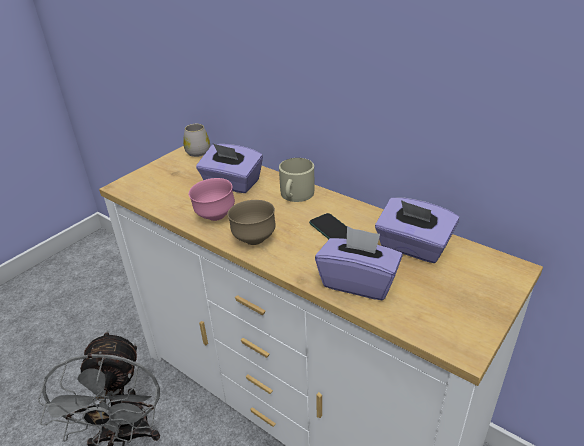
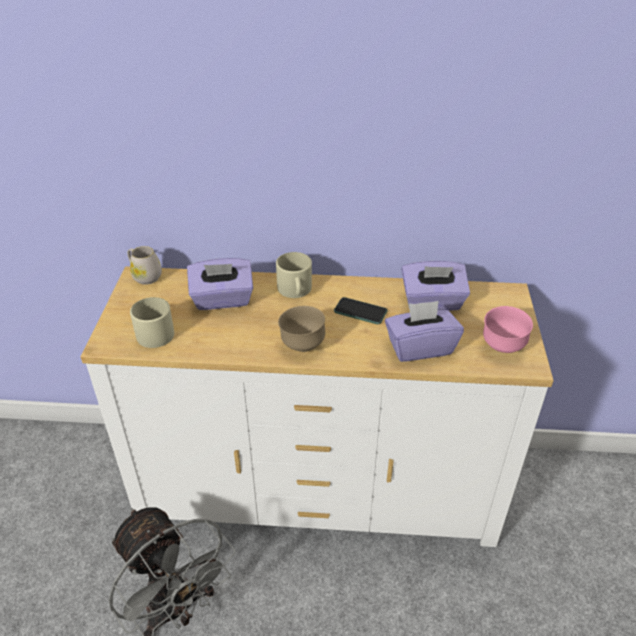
camera: 35 degrees left, 5 degrees up
pink bowl [189,178,235,221] -> pink bowl moved to [483,306,533,353]
none -> beige mug [130,297,174,348]

